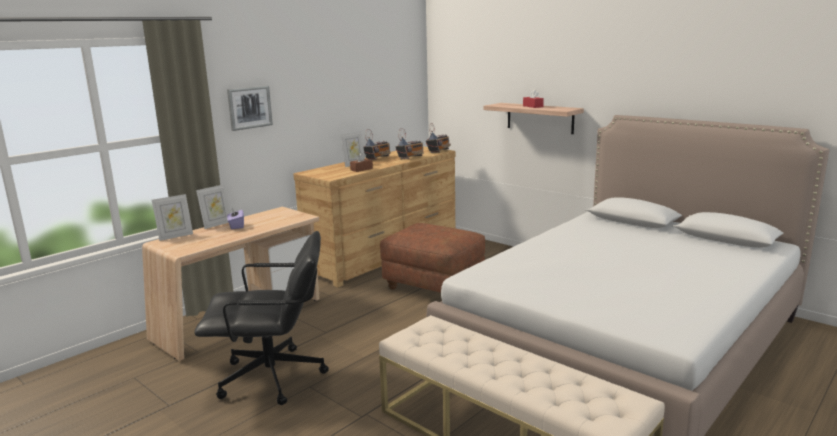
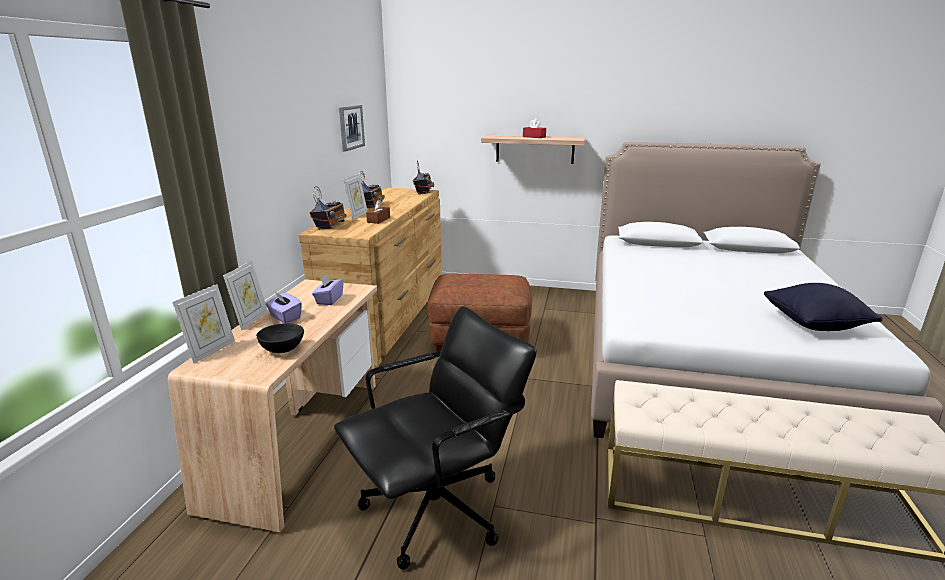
camera: 30 degrees left, 5 degrees up
picture [227,86,273,131] -> picture moved to [339,105,365,152]
radio [395,128,424,159] -> radio moved to [309,186,347,230]
none -> black bowl [256,323,304,353]
none -> purple tissue box [312,274,344,305]
none -> black pillow [764,283,882,331]

